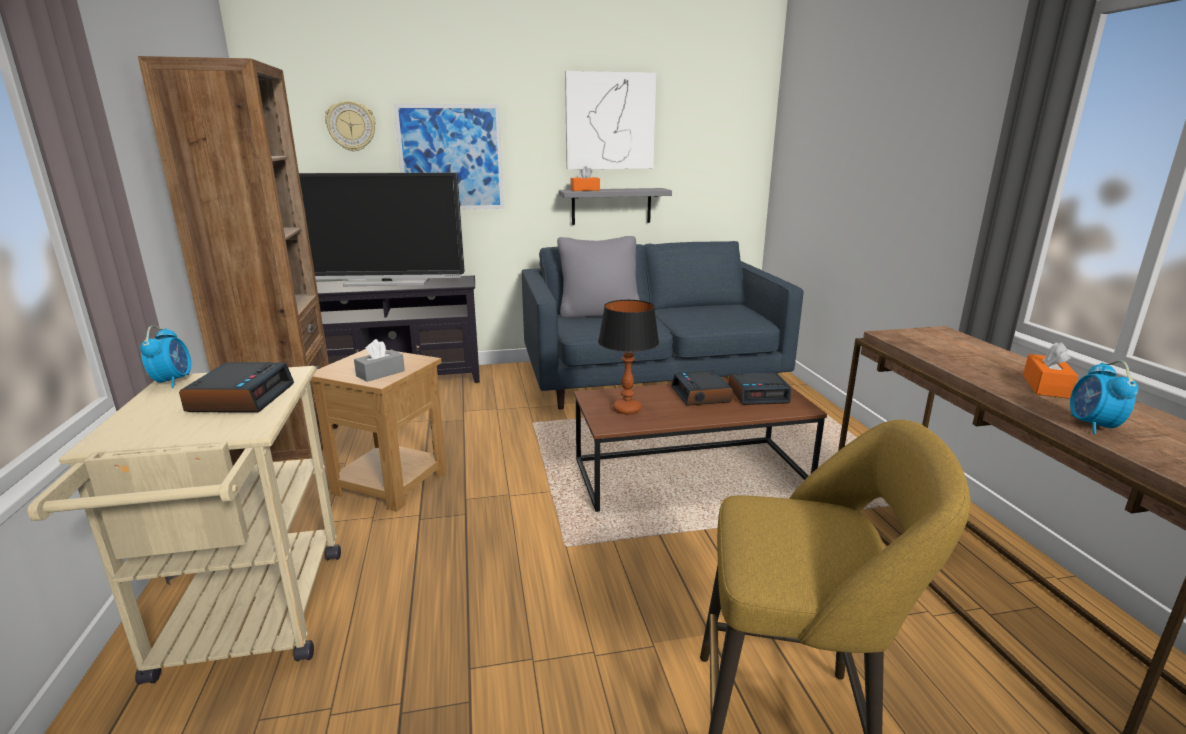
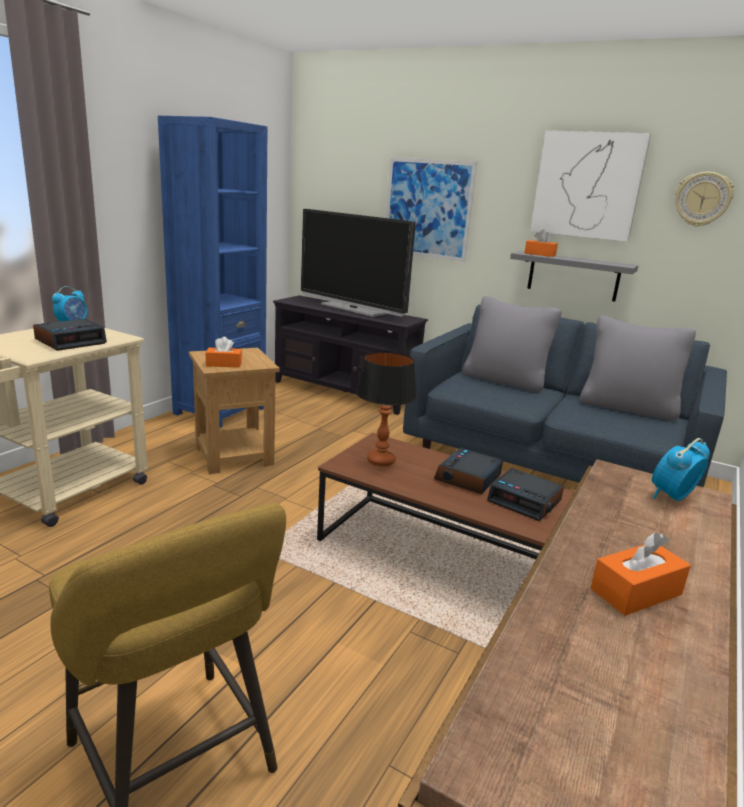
camera: 40 degrees right, 0 degrees up
brown bookcase [138,56,338,466] -> blue bookcase [158,116,267,428]
wall clock [325,100,376,152] -> wall clock moved to [675,172,734,227]
grey tissue box [354,339,405,382] -> orange tissue box [206,337,242,368]
alarm clock [1070,360,1139,434] -> alarm clock moved to [652,438,710,501]
none -> grey pillow [580,315,696,420]

